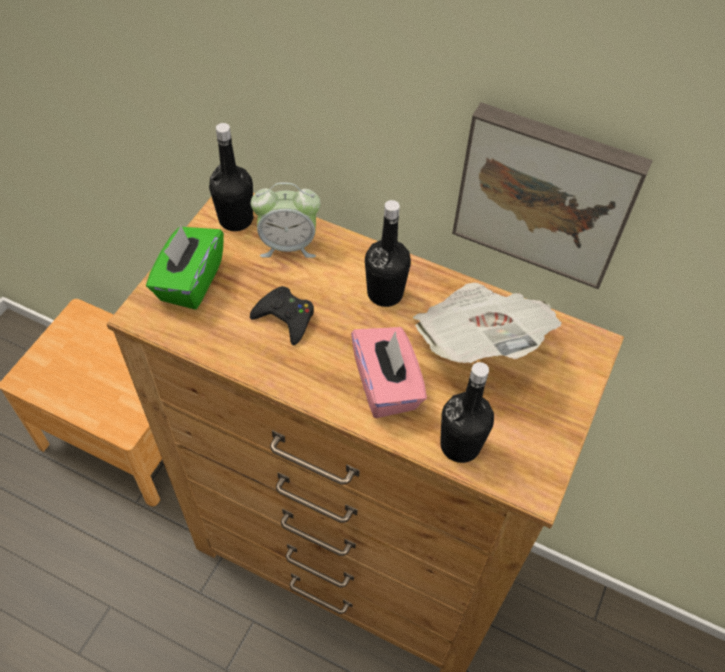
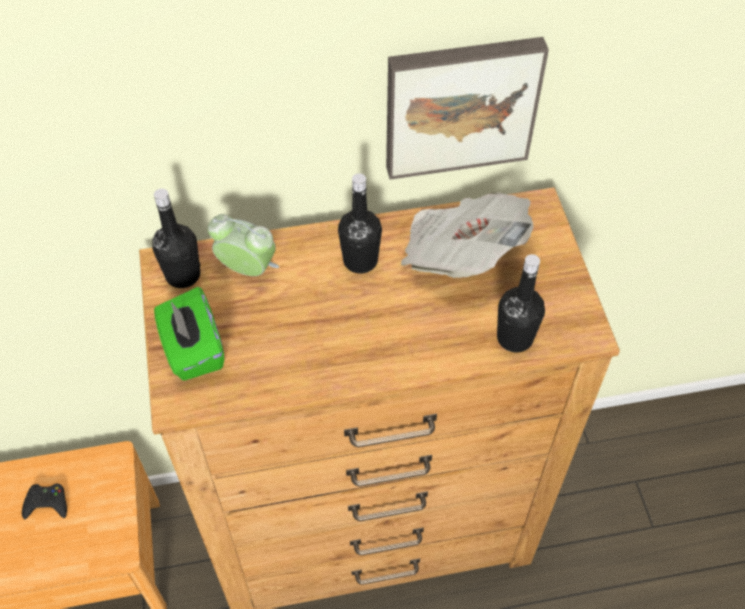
camera: 35 degrees left, 0 degrees up
black game controller [250,286,314,345] -> black game controller moved to [22,484,67,519]
alarm clock [251,182,321,258] -> alarm clock turned 120 degrees counterclockwise [208,214,279,276]
pink tissue box [351,327,427,418] -> none

